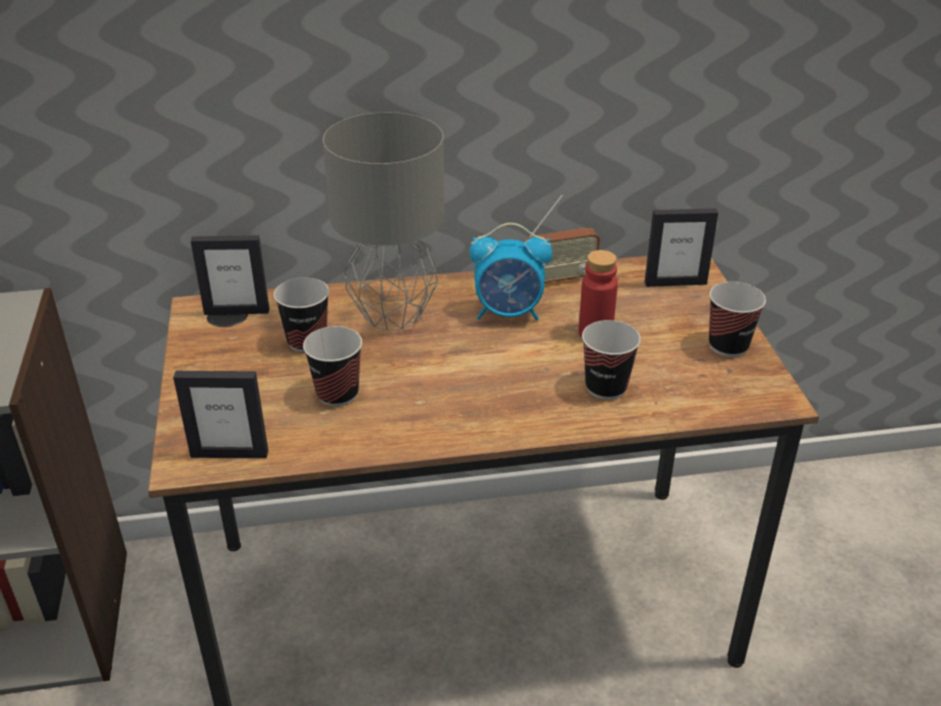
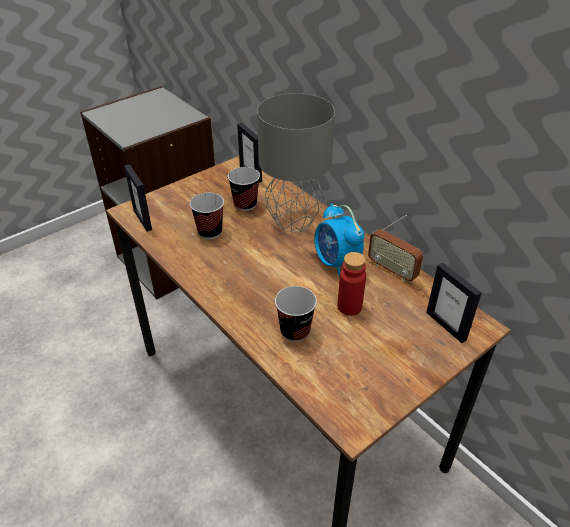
camera: 60 degrees right, 5 degrees up
cup [709,282,766,357] -> none

